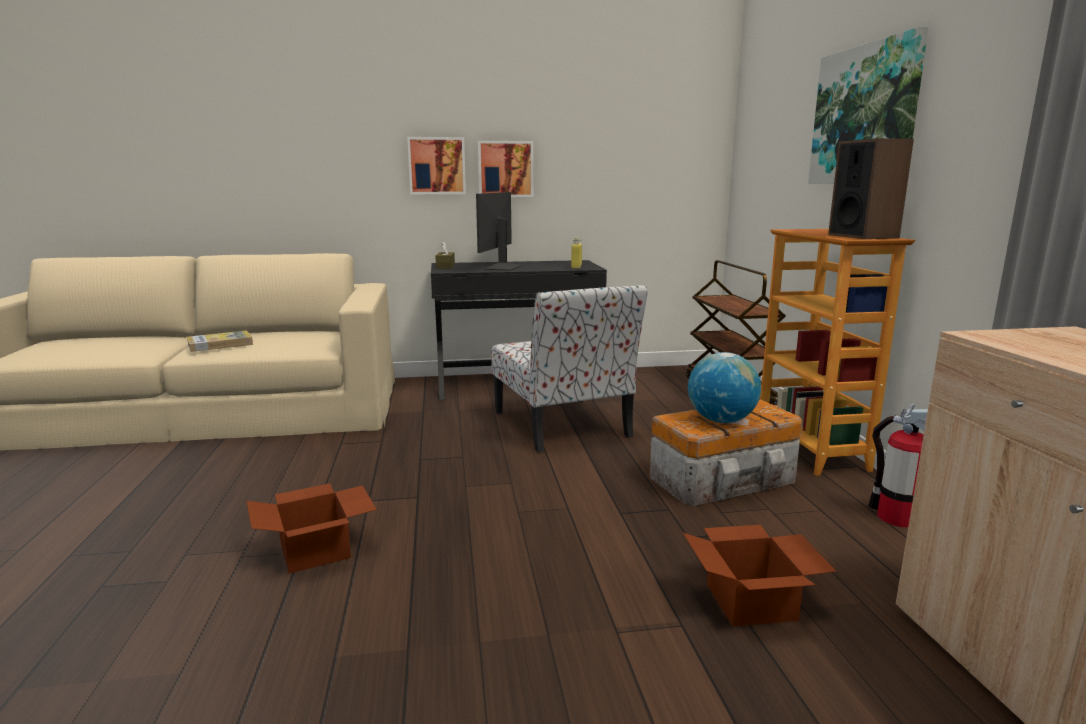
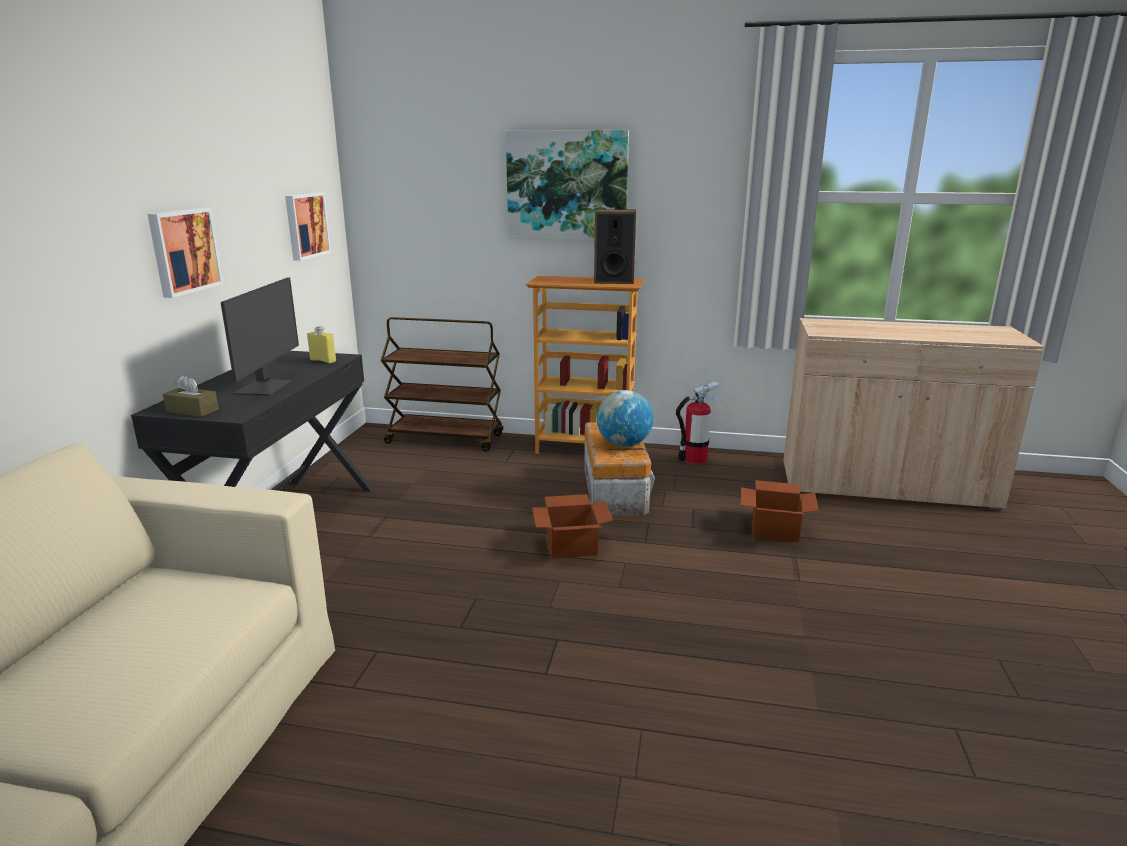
camera: 70 degrees left, 5 degrees up
book [187,330,253,352] -> none
cardboard box [246,483,377,574] -> cardboard box moved to [532,494,613,559]
picture [407,137,466,194] -> picture moved to [285,192,331,261]
monitor [476,192,521,271] -> monitor turned 120 degrees counterclockwise [221,277,299,396]
chair [491,285,648,453] -> none

